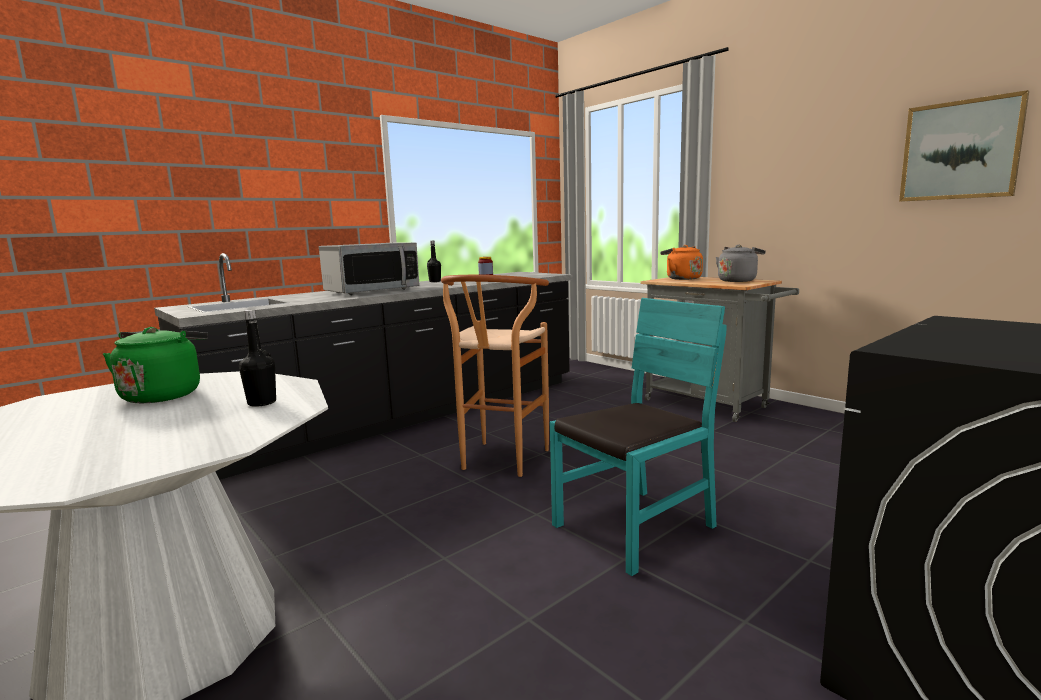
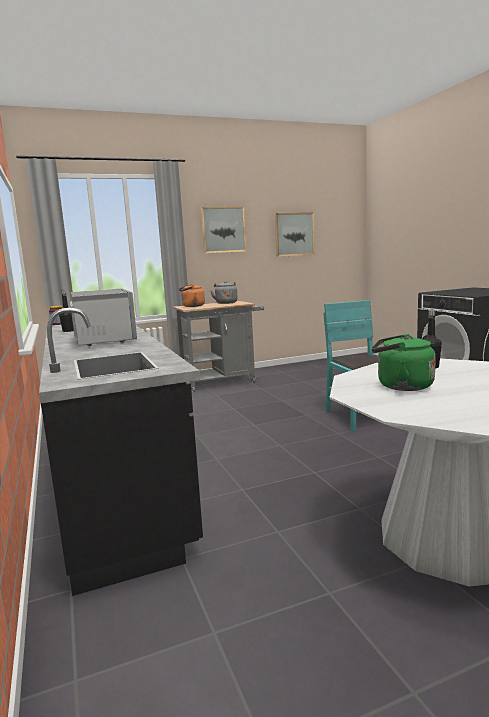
camera: 70 degrees left, 0 degrees up
brown stool [441,275,549,477] -> none
none -> picture [201,206,246,254]

